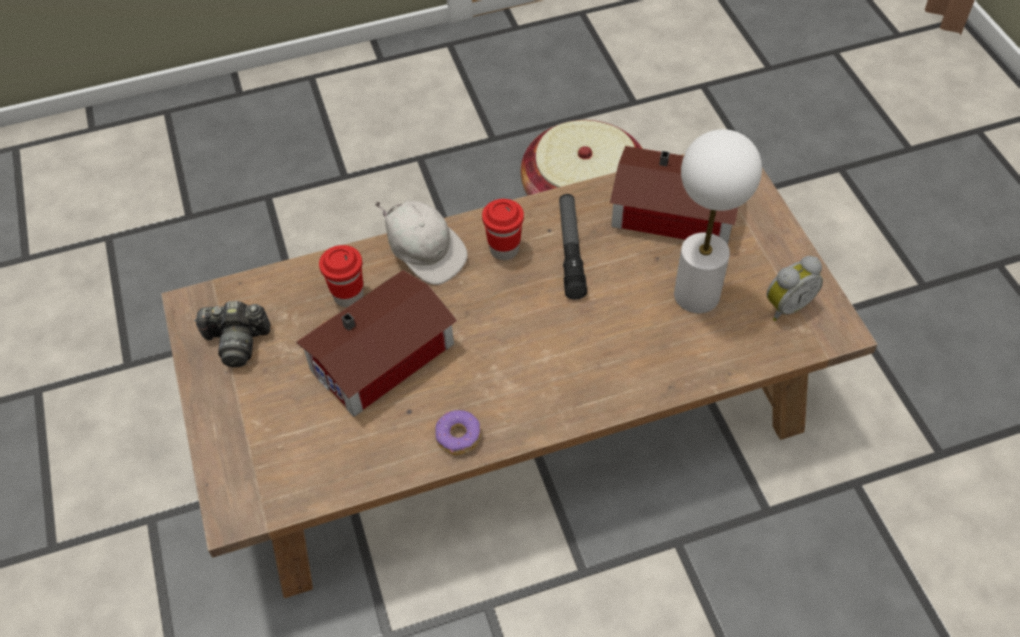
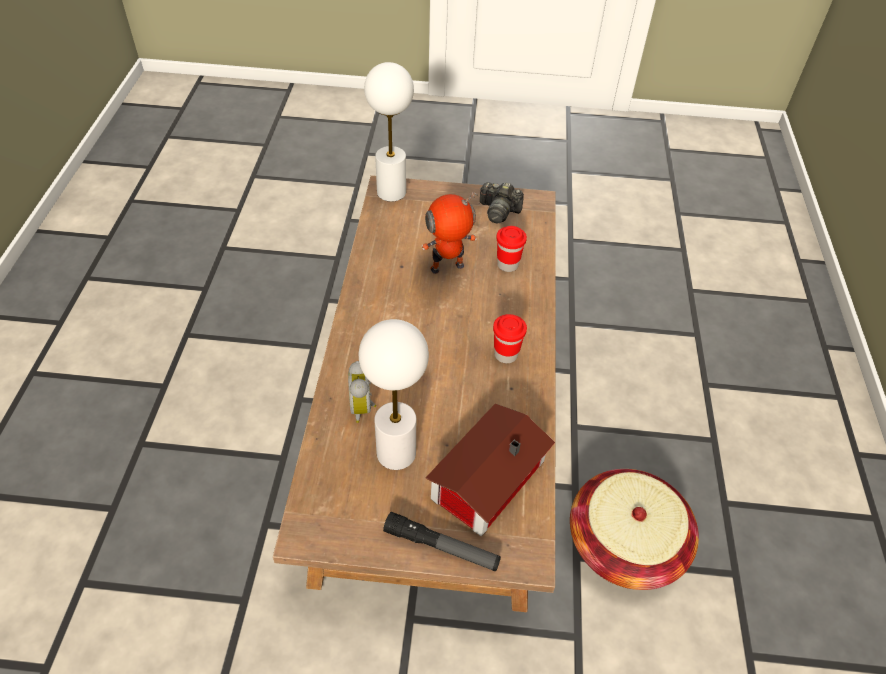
camera: 110 degrees right, 5 degrees down
camera [194,301,270,367] -> camera turned 90 degrees counterclockwise [480,182,524,224]
toy house [296,270,457,417] -> toy robot [422,192,478,274]
white cap [375,200,468,285] -> none
donut [435,410,481,455] -> none
flashlight [559,194,587,300] -> flashlight moved to [383,512,501,571]
alarm clock [767,256,823,321] -> alarm clock moved to [348,361,376,423]
none -> white table lamp [364,62,414,202]

